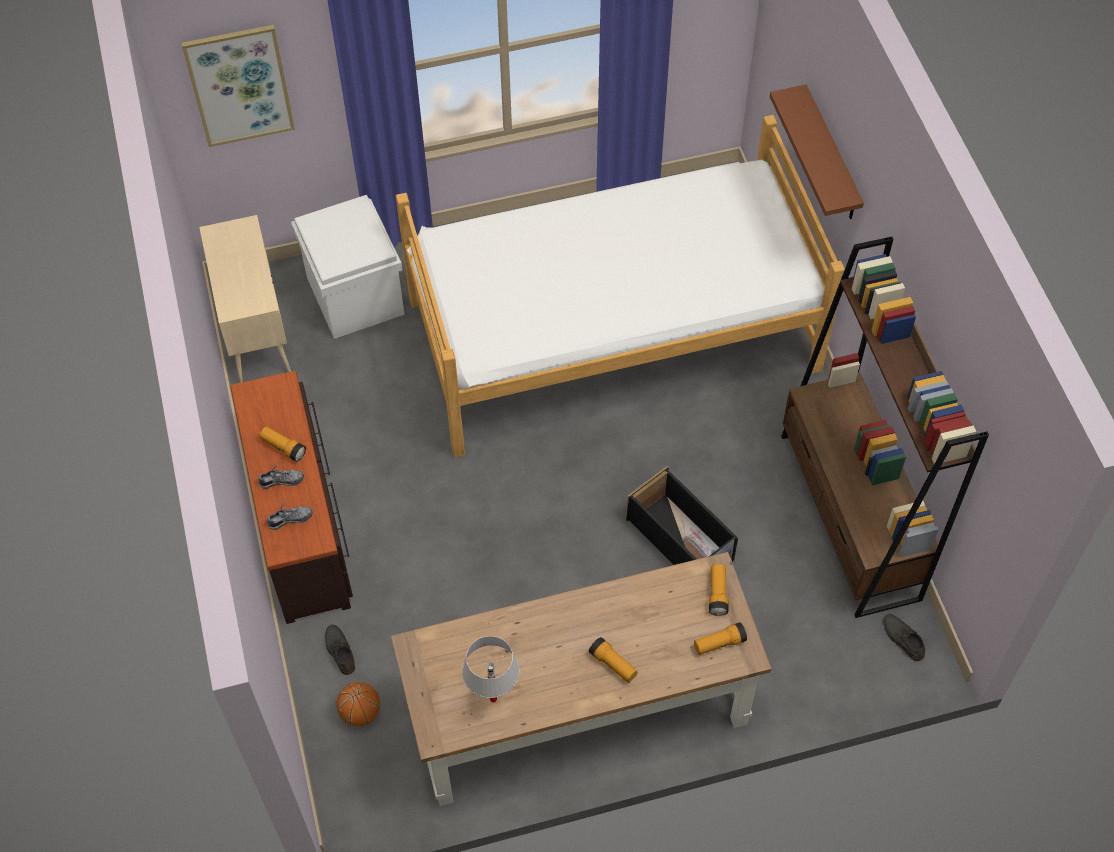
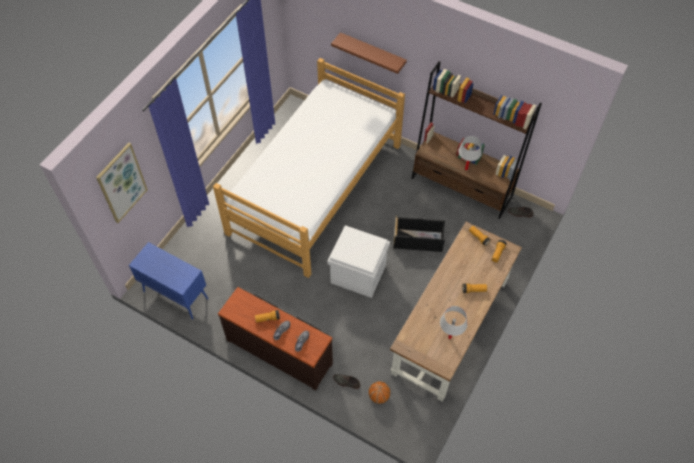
camera: 45 degrees left, 0 degrees up
beige cabinet [199,215,291,383] -> blue cabinet [129,242,209,320]
white storage box [291,195,405,339] -> white storage box moved to [327,226,390,298]
none -> white table lamp [458,136,482,170]

